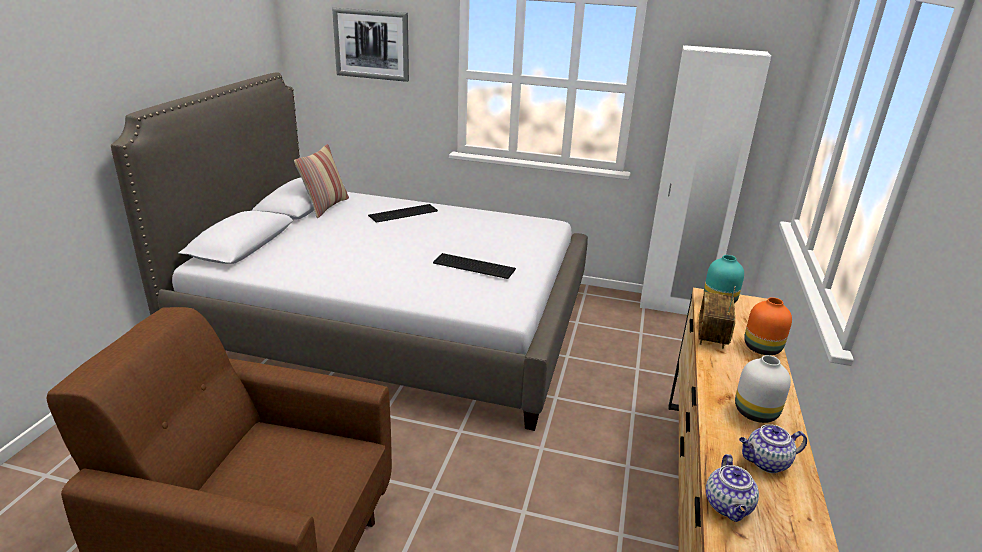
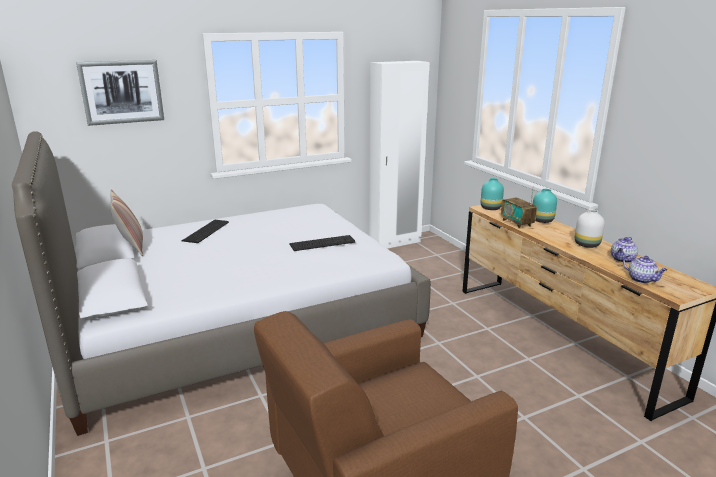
camera: 40 degrees left, 5 degrees down
orange vase [744,297,792,355] -> turquoise vase [533,189,557,223]

